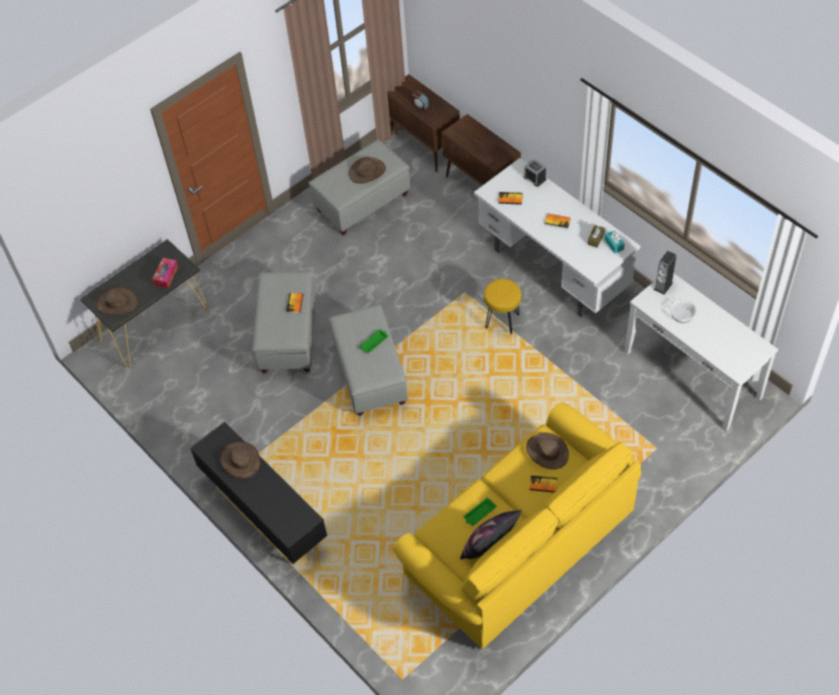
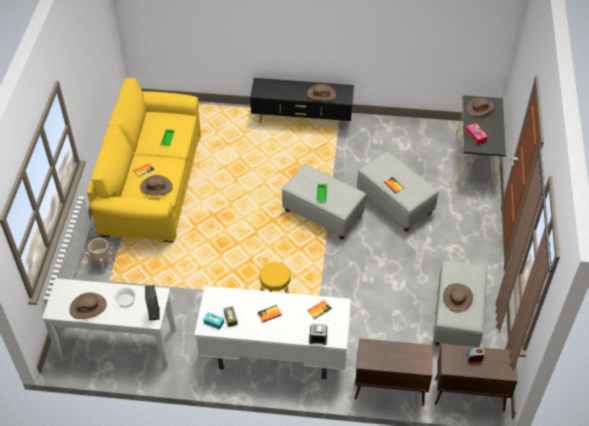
camera: 135 degrees right, 5 degrees down
pillow [460,510,522,560] -> none
none -> brown hat [69,293,107,319]
none -> beige planter [86,238,115,273]

